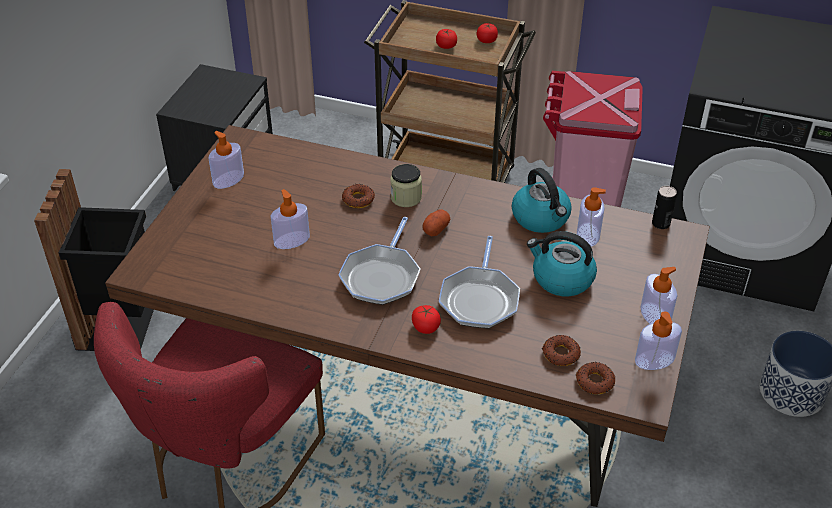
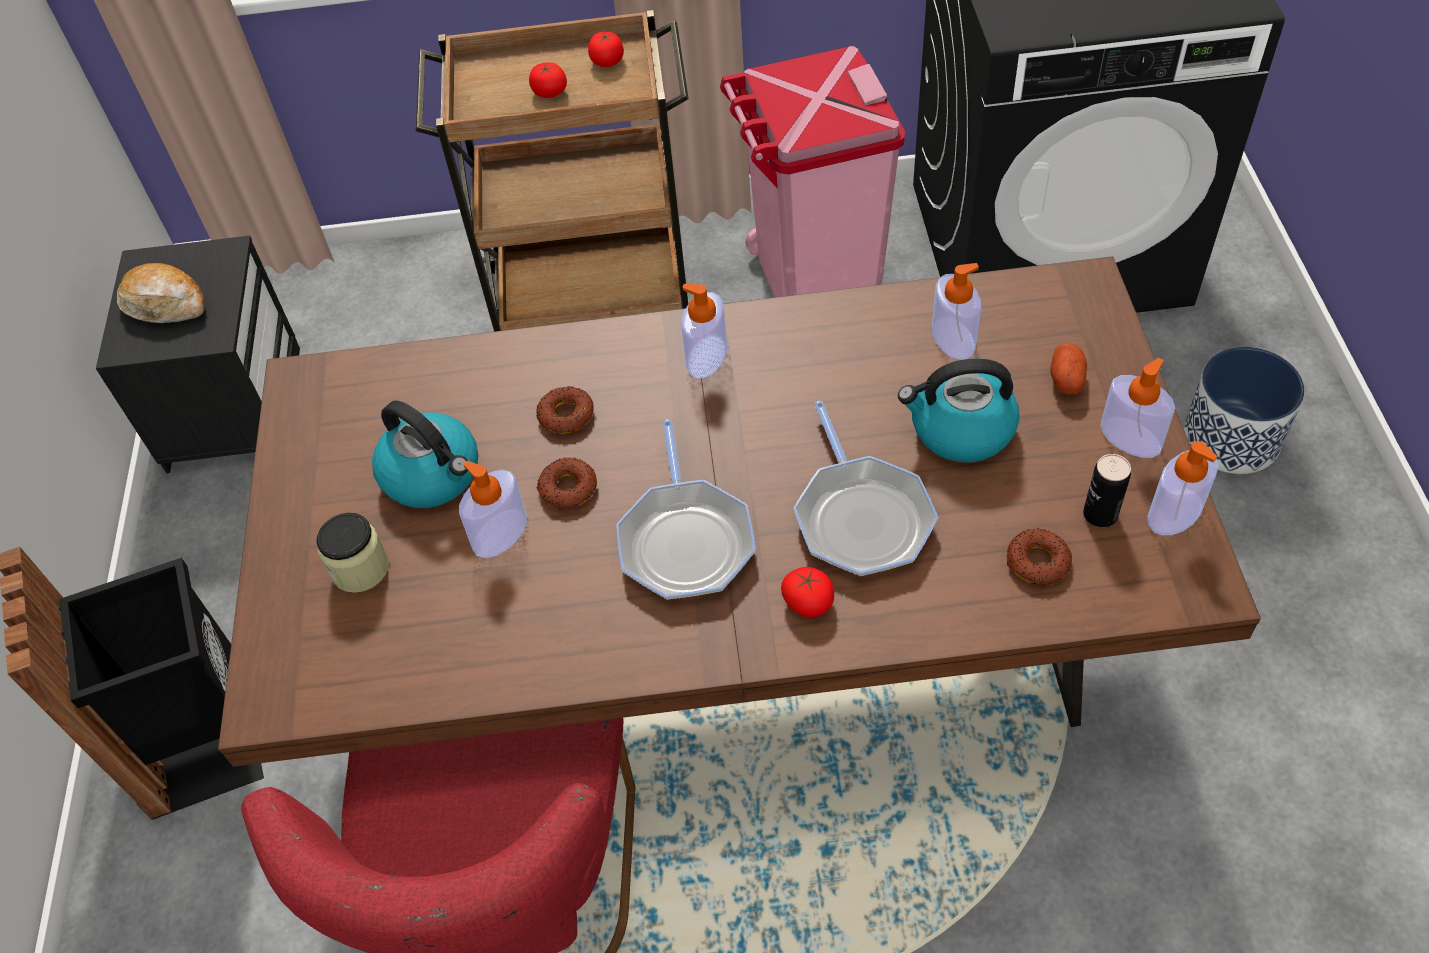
camera: 20 degrees left, 10 degrees up
soap dispenser [208,131,244,189] -> soap dispenser moved to [681,284,727,378]
jar [390,164,422,207] -> jar moved to [316,512,389,593]
potato [423,209,450,236] -> potato moved to [1050,343,1087,395]
kettle [512,168,572,233] -> kettle moved to [372,400,479,508]
donut [576,362,615,394] -> donut moved to [537,457,597,509]
can [652,186,677,229] -> can moved to [1083,454,1131,527]
none -> bread [117,263,204,323]

